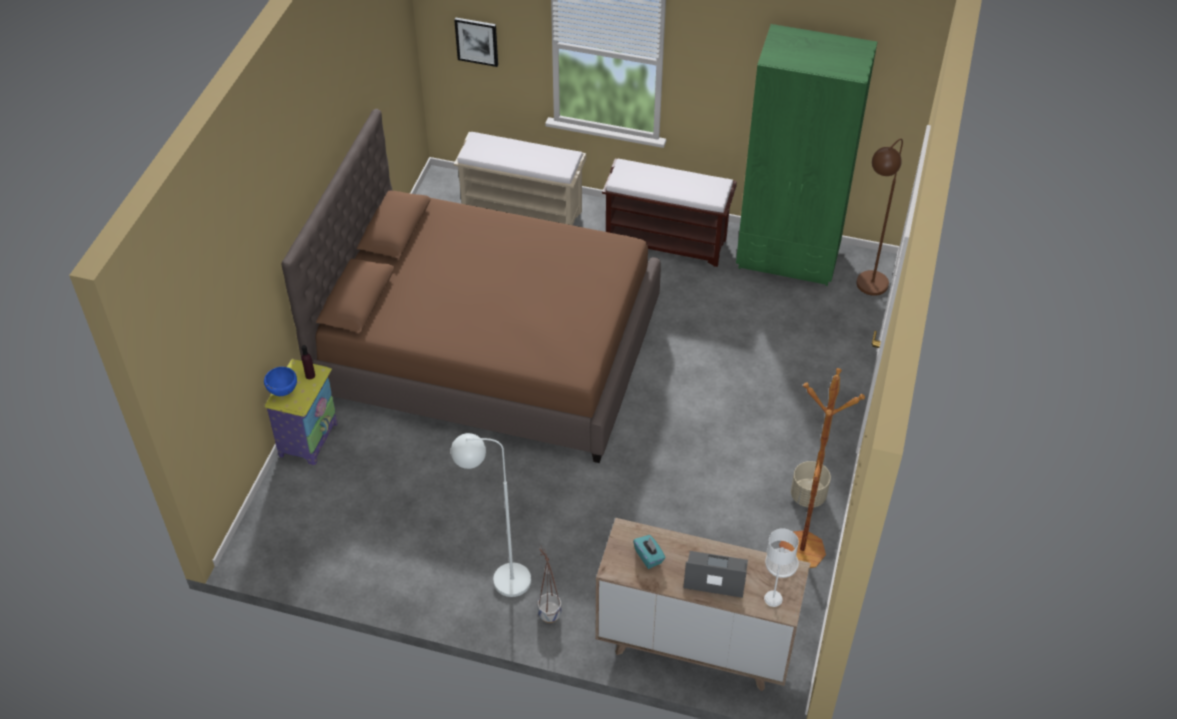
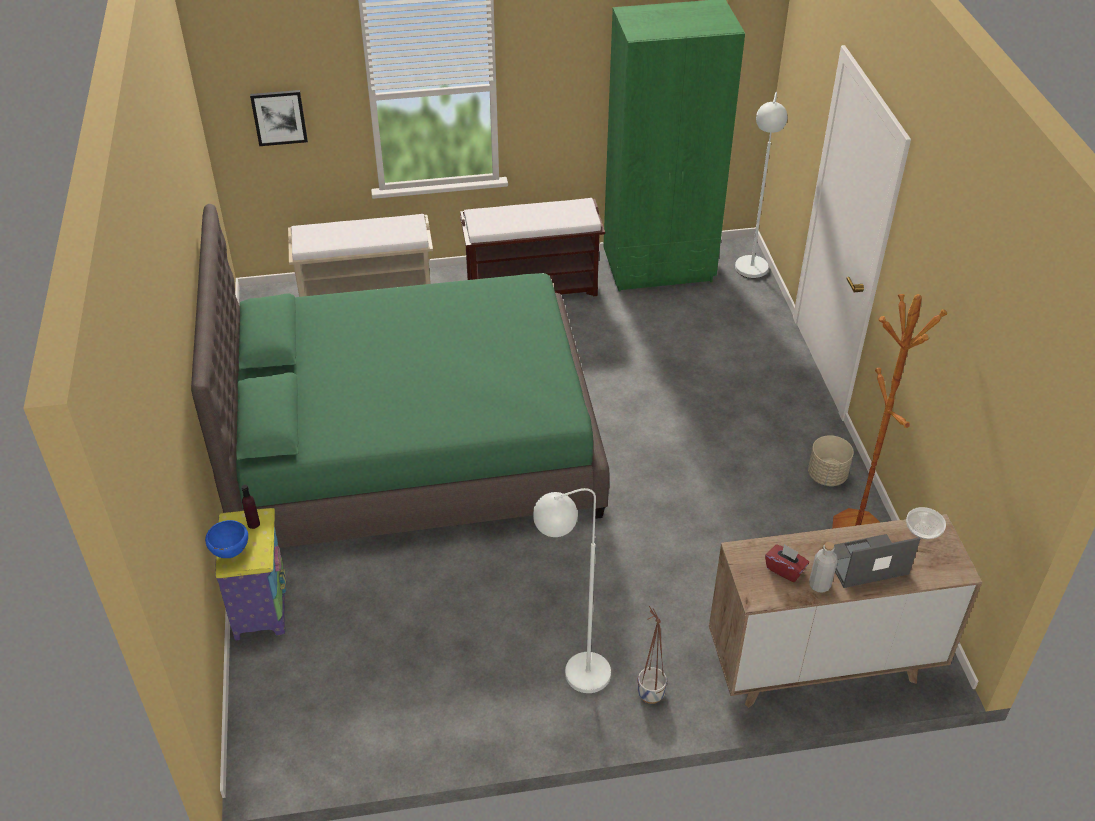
camera: 25 degrees left, 5 degrees down
brown bed [282,109,661,463] -> green bed [191,204,609,548]
turquoise tissue box [633,535,666,569] -> red tissue box [765,544,809,582]
white table lamp [764,528,799,607] -> none
brown floor lamp [856,139,903,296] -> white floor lamp [735,92,787,278]
none -> grey bottle [809,542,837,593]

